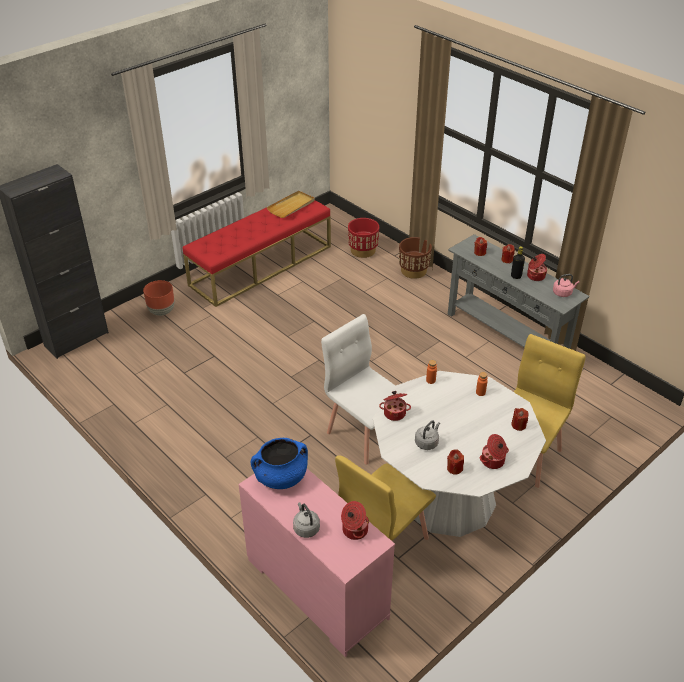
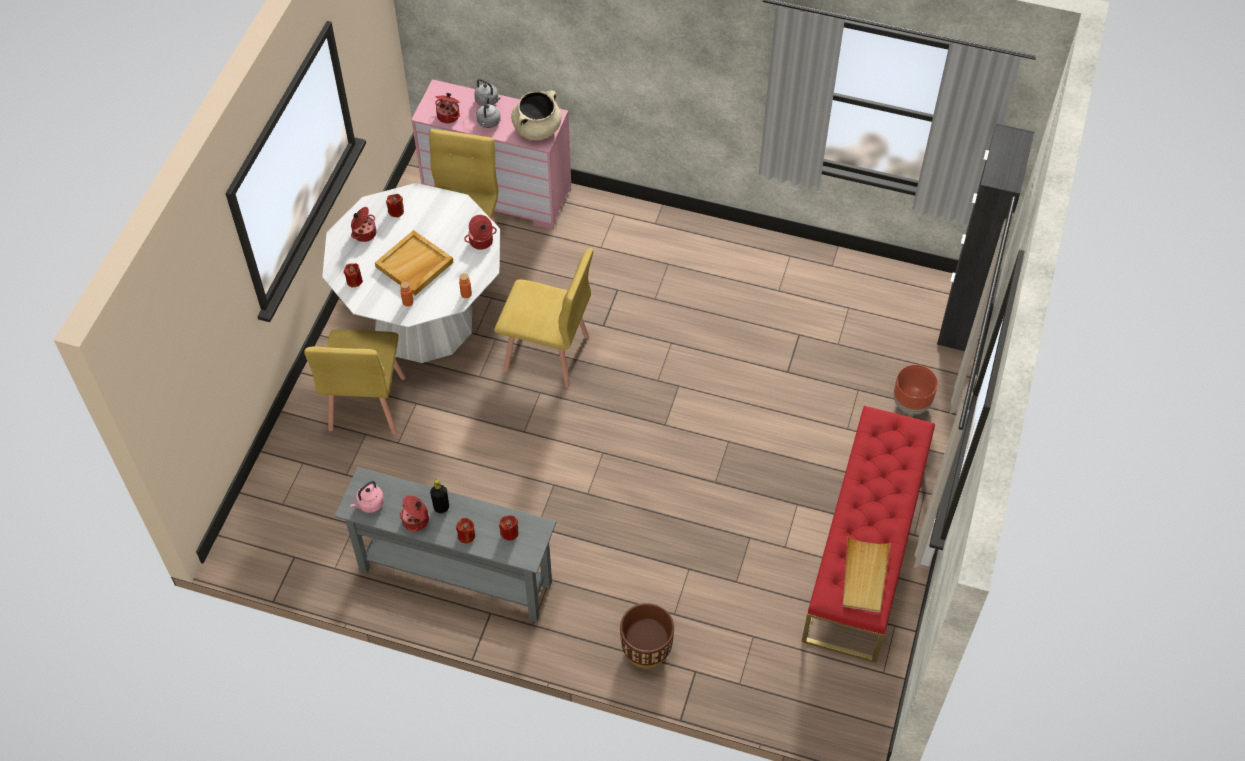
camera: 150 degrees right, 15 degrees up
blue cooking pot [251,438,308,489] -> beige cooking pot [511,91,562,140]
white chair [321,314,395,465] -> yellow chair [494,248,593,387]
red planter [348,218,379,258] -> none
grey kettle [415,421,440,450] -> grey kettle moved to [477,97,500,128]
none -> beige tray [375,230,454,295]

